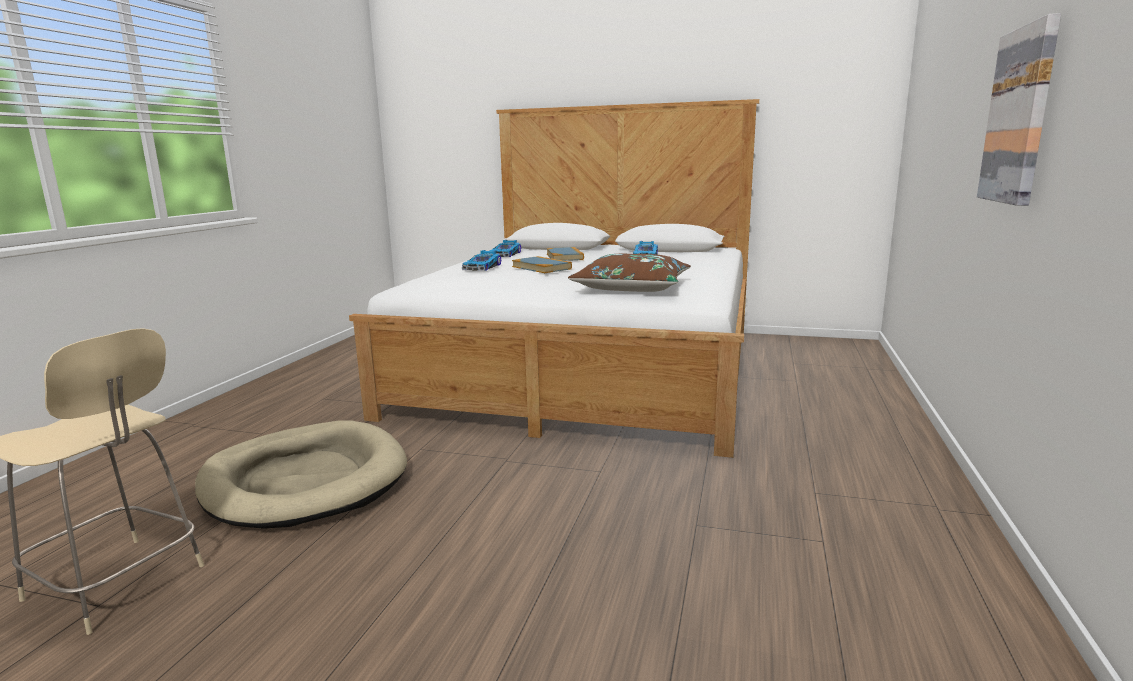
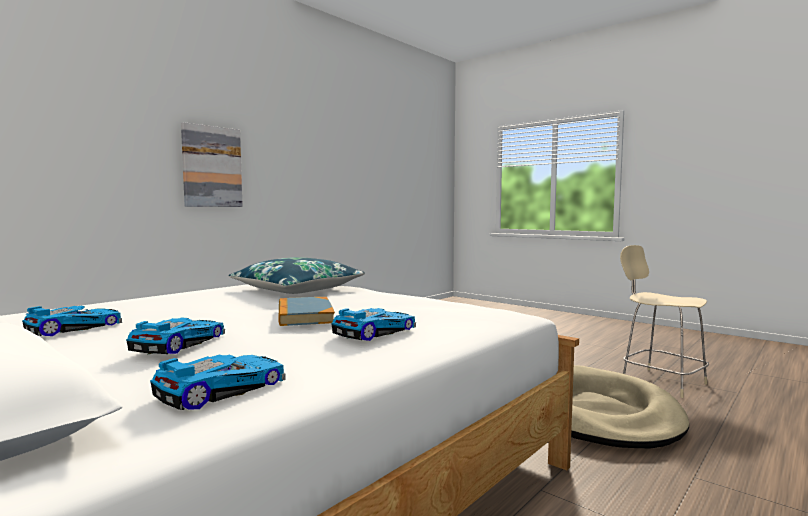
camera: 155 degrees left, 10 degrees down
book [547,247,584,261] -> toy car [126,317,225,355]
brown pillow [568,254,691,292] -> blue pillow [228,257,365,294]

